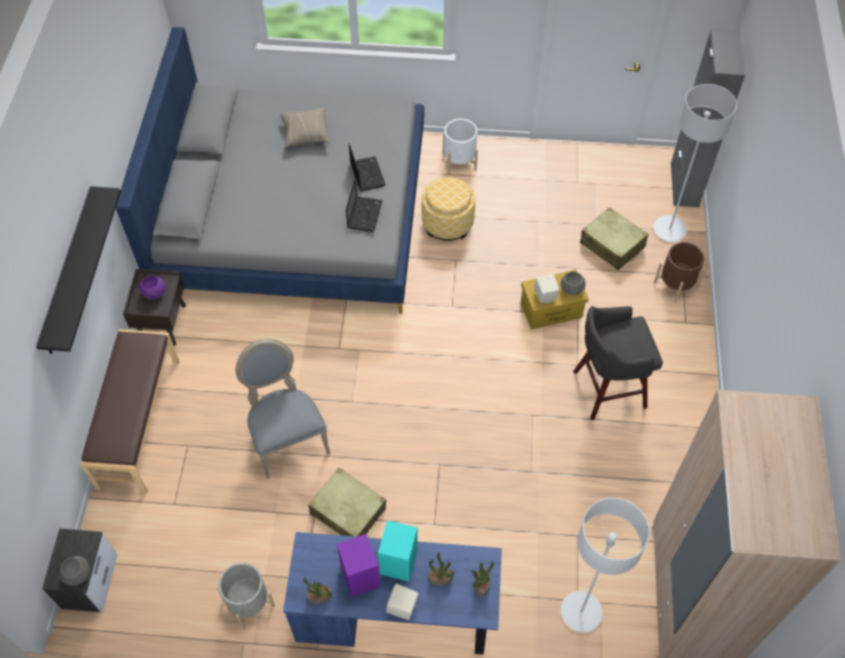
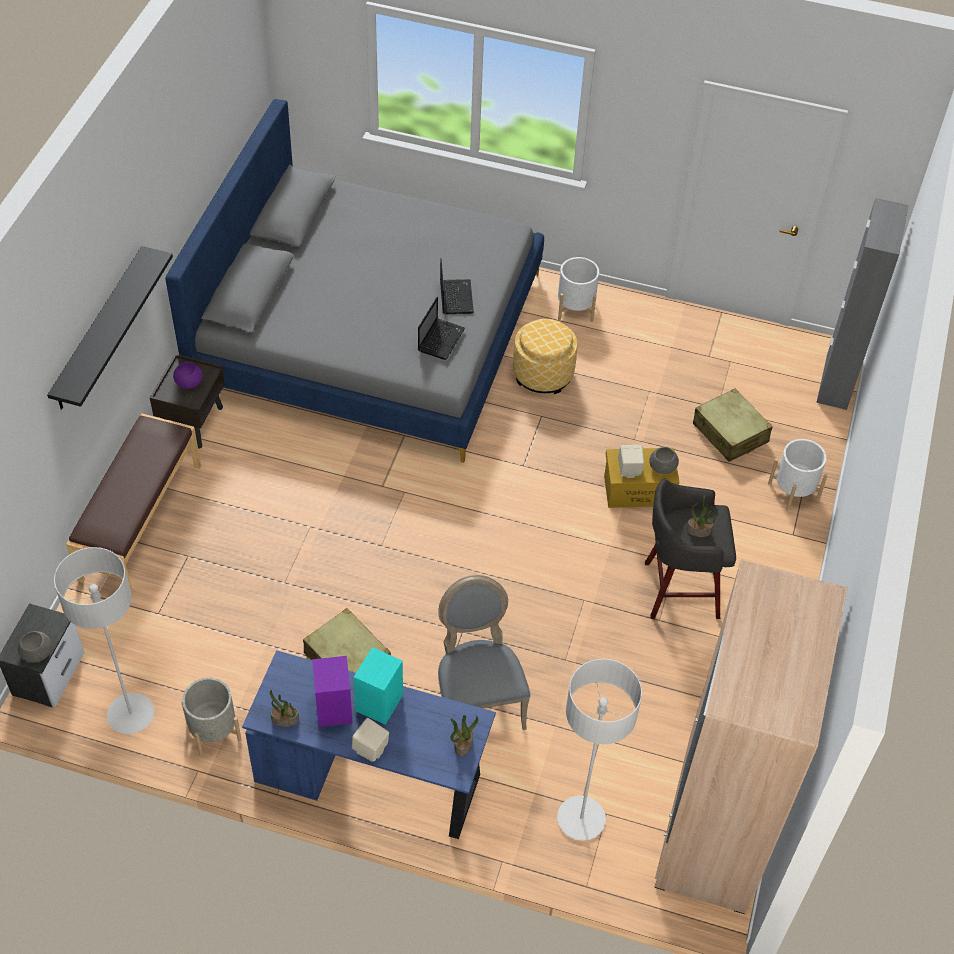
camera: 10 degrees right, 5 degrees down
grey chair [236,339,331,479] -> grey chair moved to [438,575,531,730]
beige pillow [280,108,330,147] -> none
potted plant [428,552,454,586] -> potted plant moved to [686,496,716,537]
grey floor lamp [654,84,737,242] -> grey floor lamp moved to [54,547,154,734]
brown planter [654,242,706,303] -> white planter [768,439,828,511]

